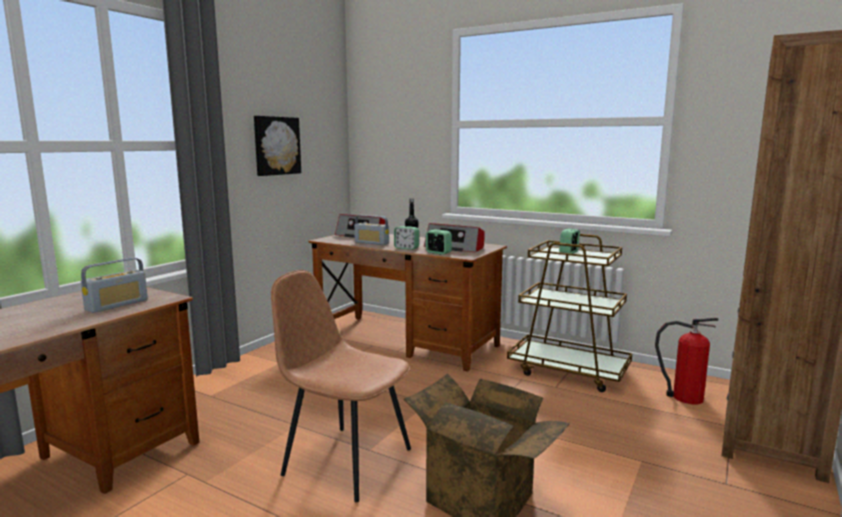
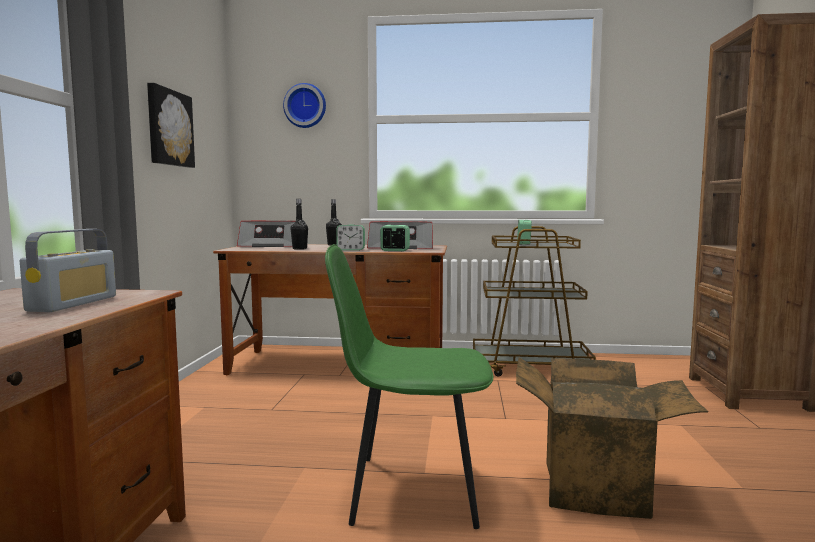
camera: 25 degrees left, 5 degrees down
brown chair [271,270,411,502] -> green chair [325,244,493,529]
radio [354,215,389,245] -> black bottle [291,199,308,250]
fire extinguisher [655,318,719,404] -> none
none -> wall clock [283,83,326,128]

